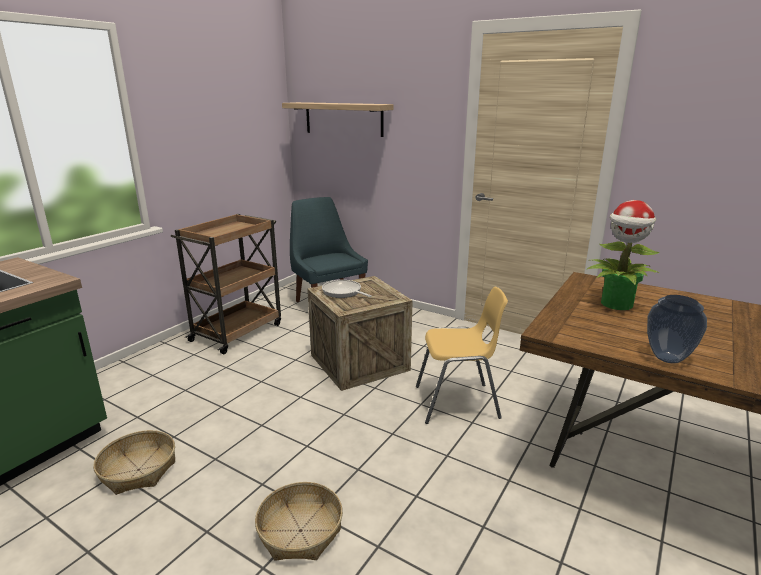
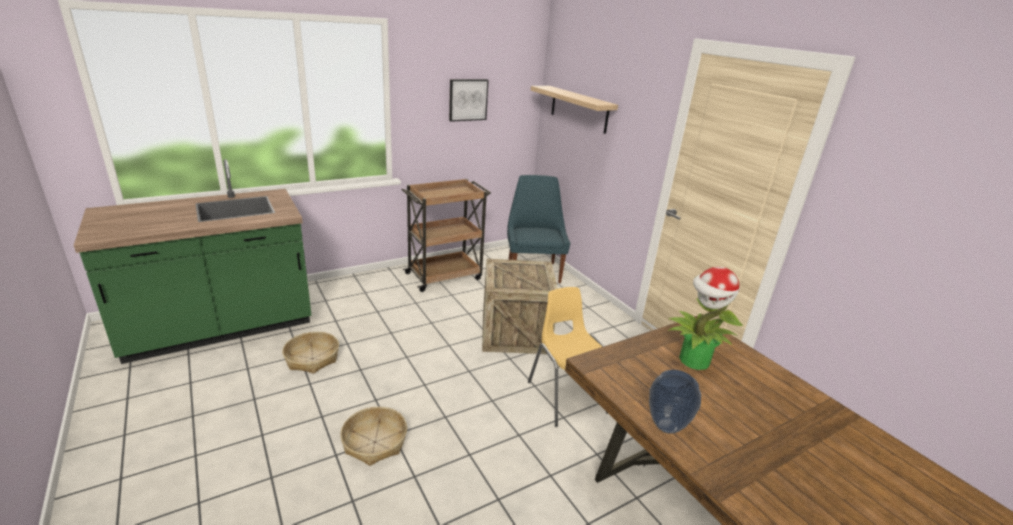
camera: 25 degrees right, 5 degrees up
frying pan [322,280,372,298] -> none
yellow chair [416,286,508,424] -> yellow chair turned 135 degrees counterclockwise [528,287,608,427]
none -> picture [449,79,489,122]

